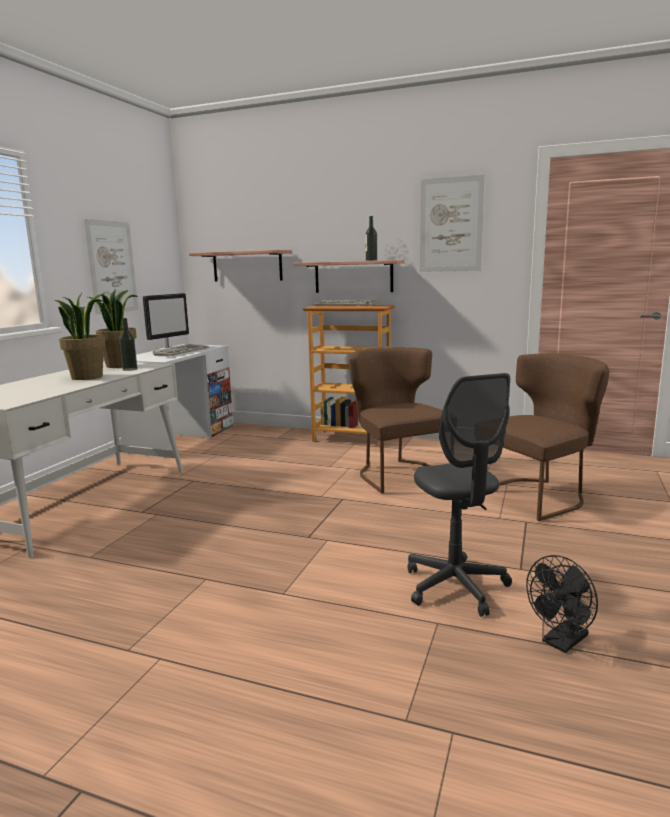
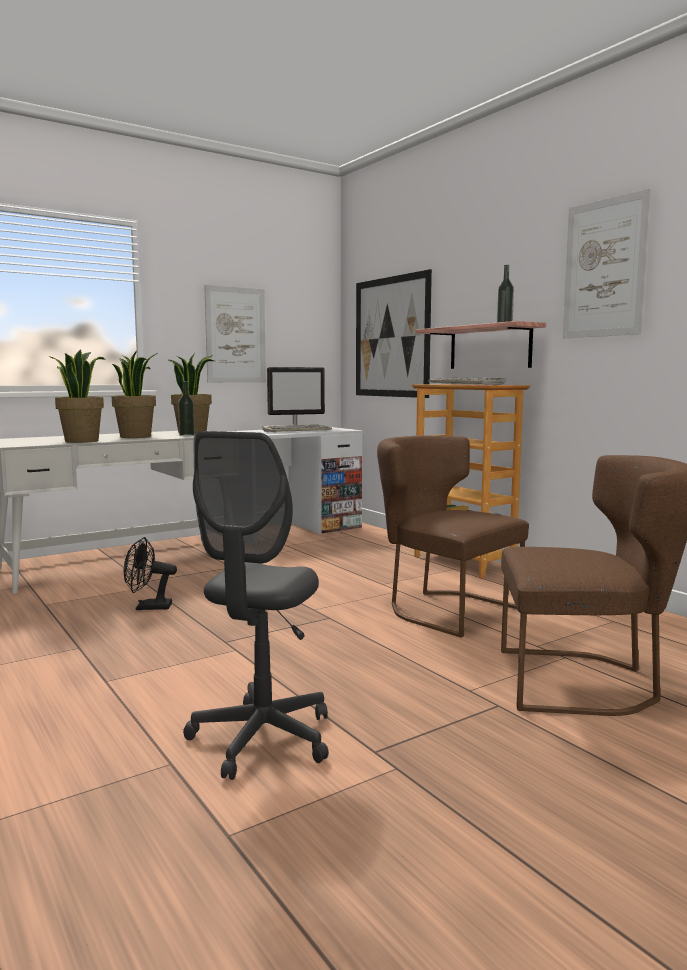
camera: 35 degrees right, 5 degrees down
shelf [189,250,291,282] -> picture [356,269,432,398]
brown chair [349,347,443,494] -> brown chair turned 60 degrees counterclockwise [377,436,529,638]
black fan [526,555,598,653] -> black fan moved to [124,537,177,610]
none -> potted plant [48,349,106,443]

